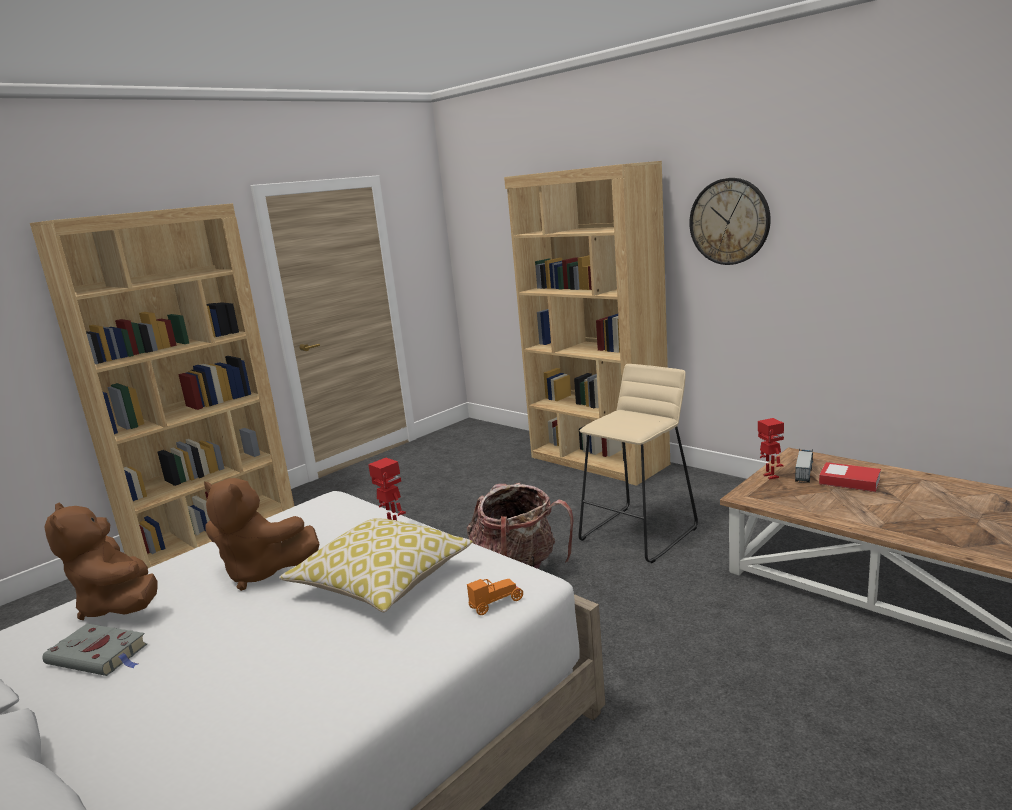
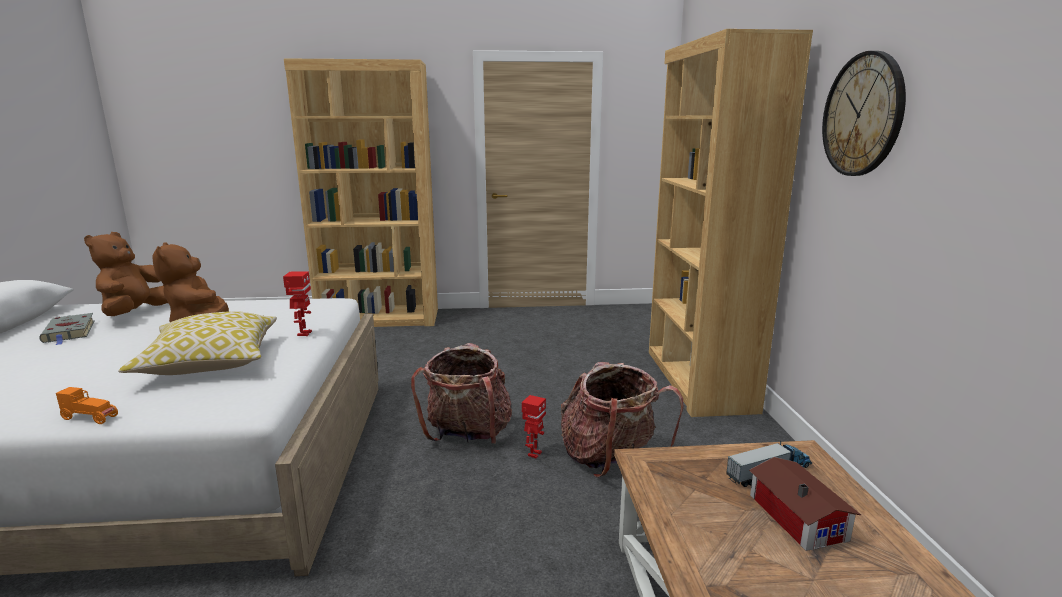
camera: 40 degrees right, 0 degrees up
orange toy car [467,579,523,615] -> orange toy car moved to [56,387,118,424]
beige stool [578,364,698,563] -> backpack [561,362,683,477]
toy robot [758,418,784,479] -> toy robot moved to [522,395,546,459]
book [819,462,881,492] -> toy house [749,457,861,551]

